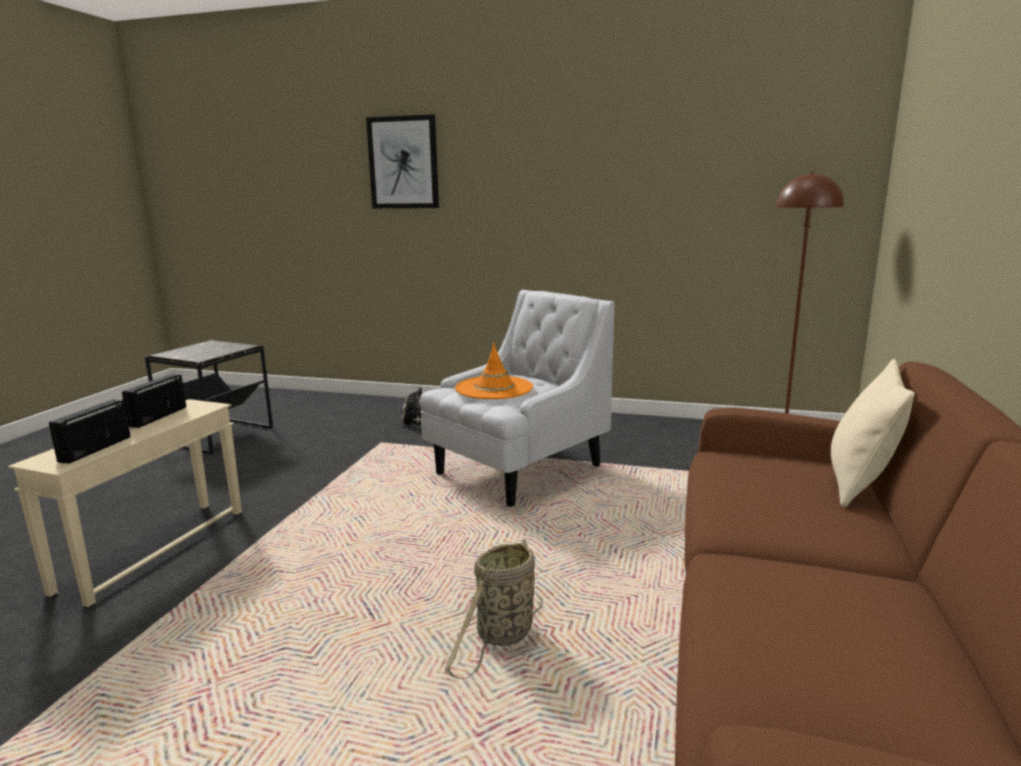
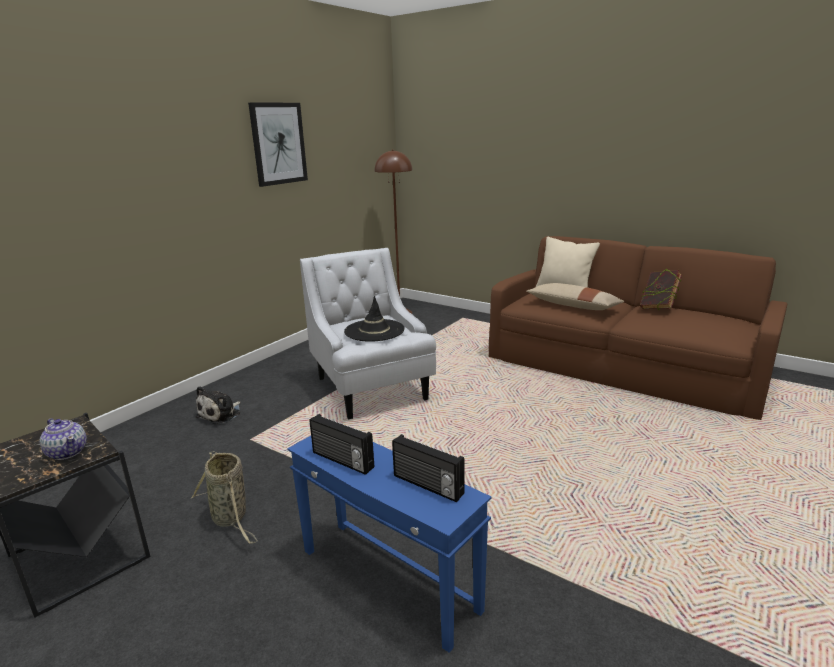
camera: 70 degrees left, 5 degrees up
beige side table [8,399,242,607] -> blue side table [287,436,492,653]
picture [366,114,439,208] -> picture moved to [248,103,308,187]
basket [445,538,543,679] -> basket moved to [191,451,258,544]
orange hat [455,343,533,399] -> black hat [344,296,405,342]
none -> teapot [39,418,87,460]
none -> beige pillow [526,283,625,310]
none -> book [640,269,682,310]

